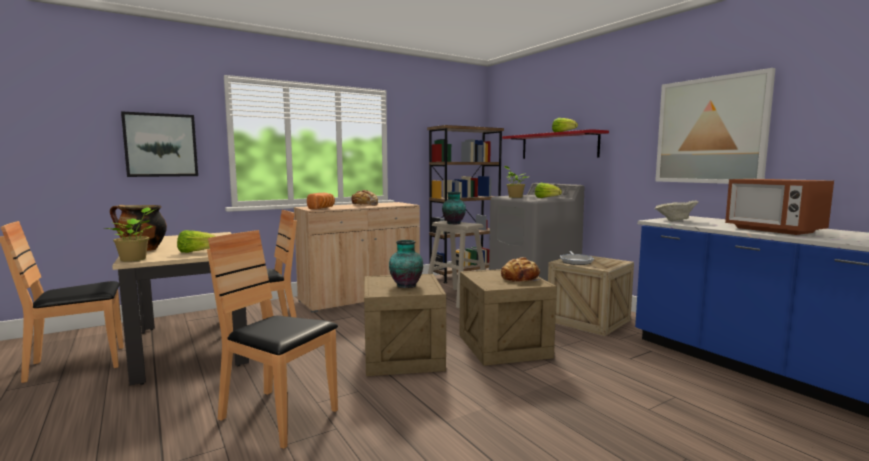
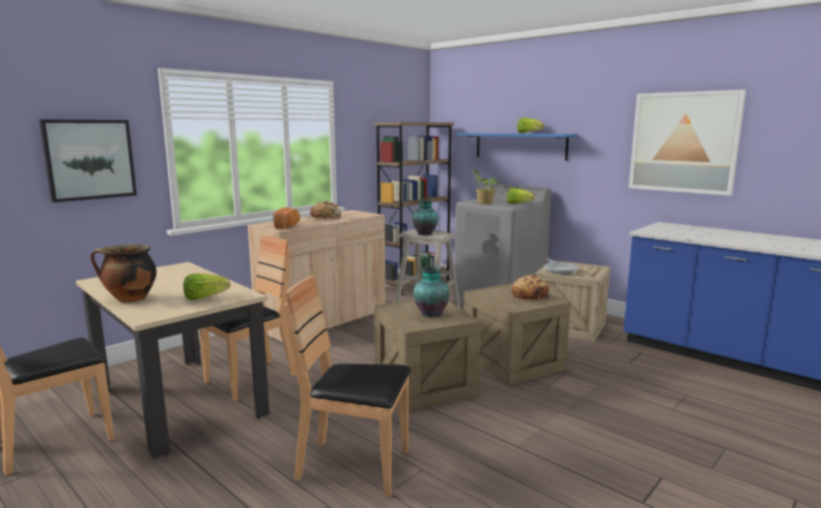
camera: 15 degrees left, 5 degrees up
potted plant [105,207,156,262] -> none
red shelf [502,129,609,159] -> blue shelf [457,133,578,161]
beige bowl [655,200,699,221] -> none
microwave [725,179,834,235] -> none

